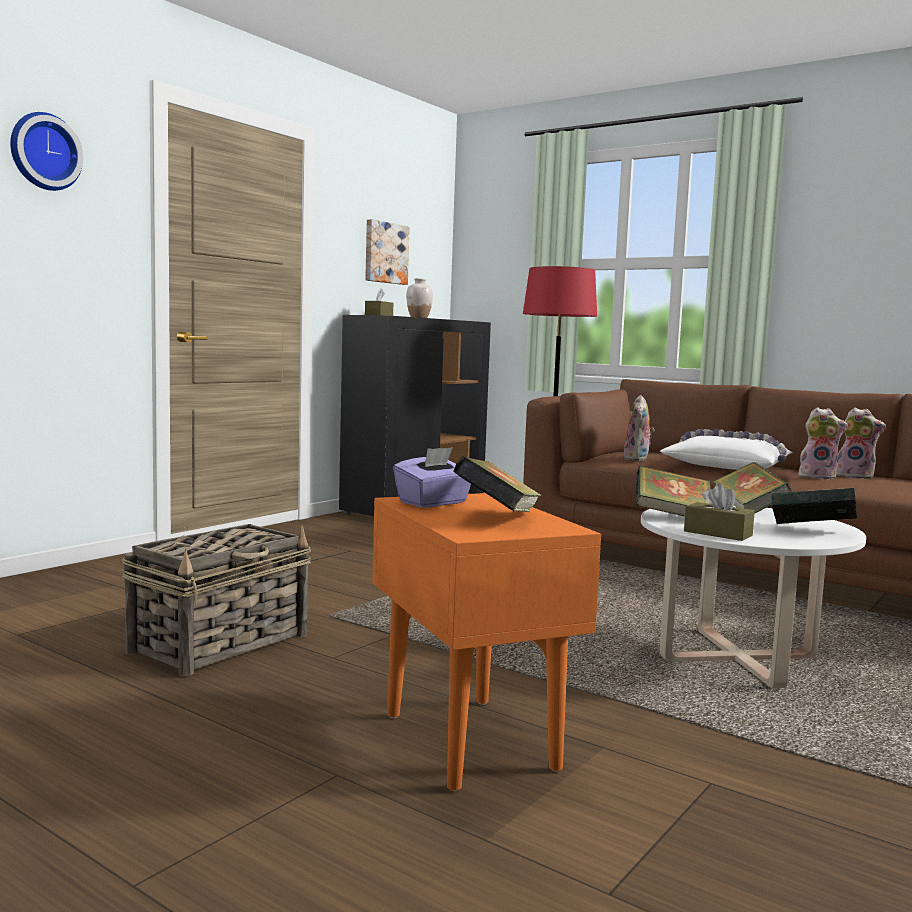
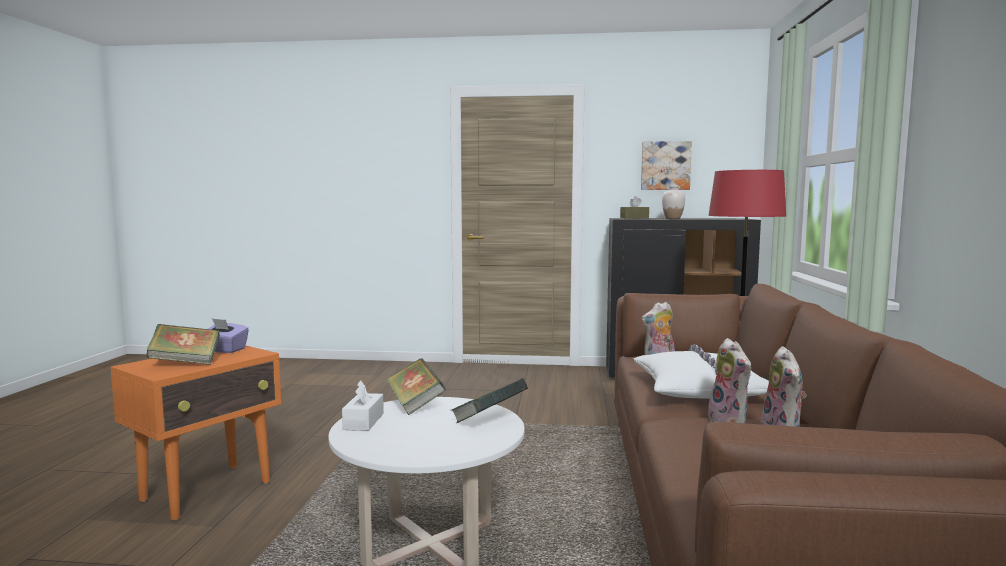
camera: 60 degrees right, 0 degrees up
wall clock [10,112,83,191] -> none
basket [122,524,311,676] -> none
brown tissue box [684,483,755,541] -> white tissue box [342,380,384,431]
book [771,488,857,524] -> none

